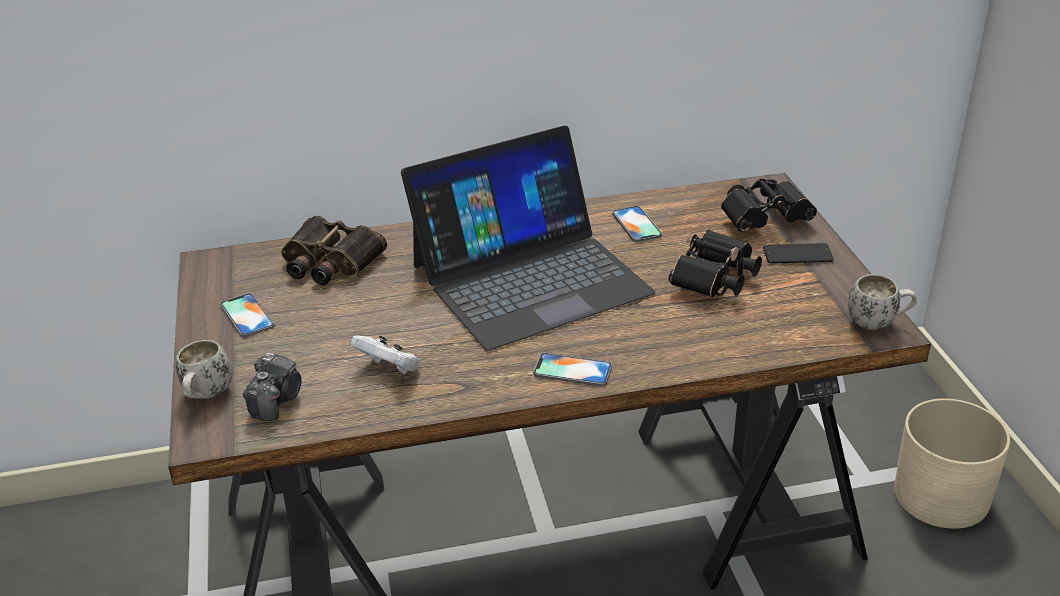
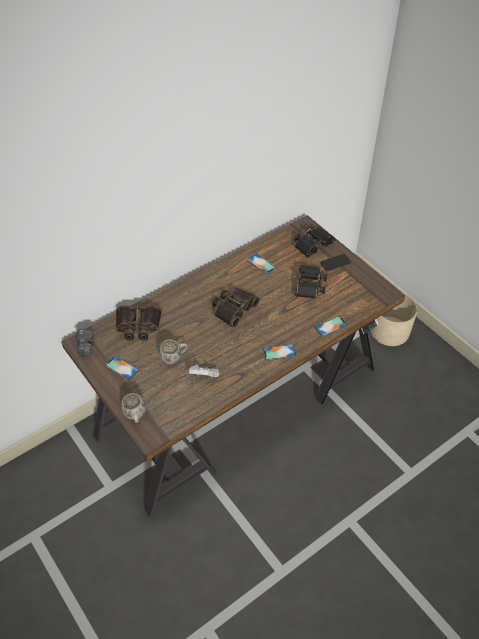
camera: 25 degrees left, 15 degrees up
camera [243,353,301,421] -> camera moved to [75,329,94,357]
laptop [401,126,655,351] -> binoculars [212,287,260,328]
white mug [848,274,917,330] -> white mug moved to [159,339,188,364]
none -> phone [315,316,347,337]

